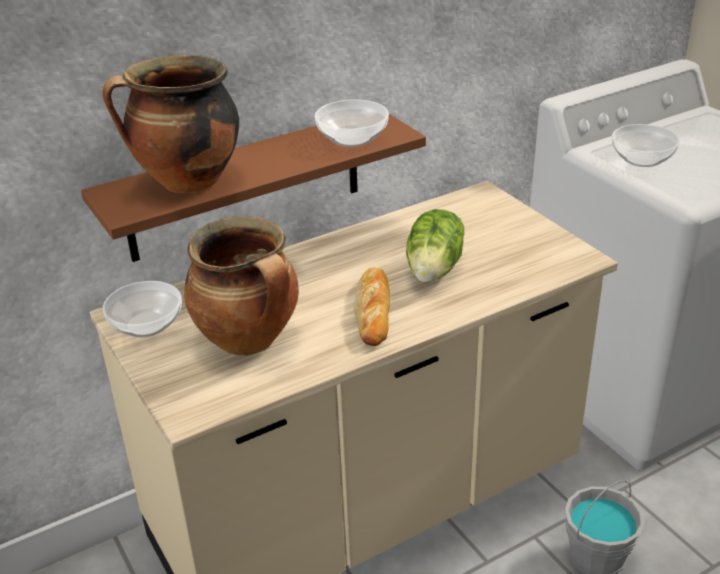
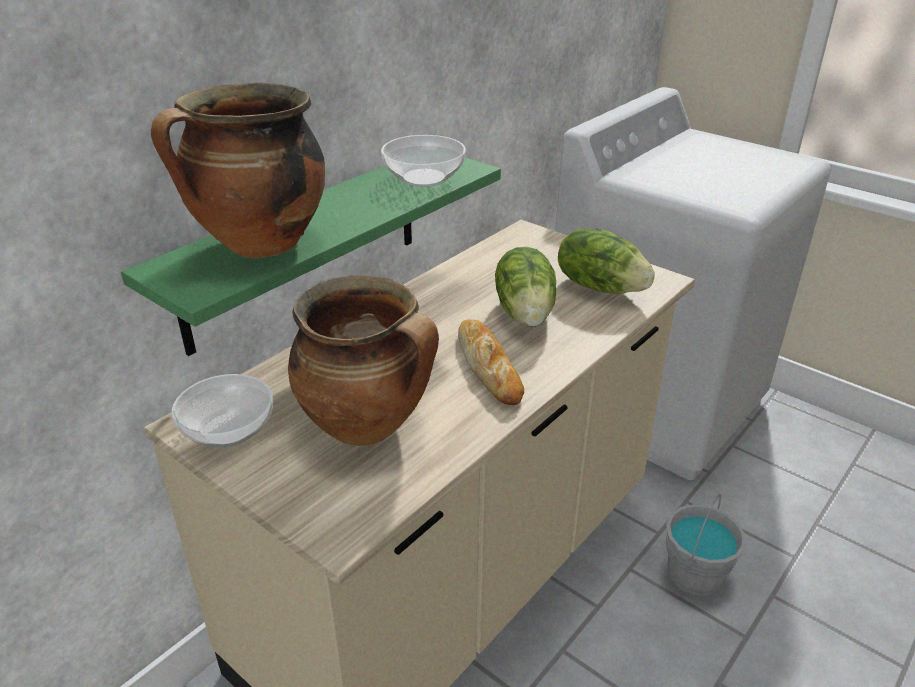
camera: 20 degrees left, 0 degrees up
brown shelf [81,114,426,262] -> green shelf [121,158,501,356]
bowl [612,124,680,167] -> none
none -> lettuce [558,228,655,293]

